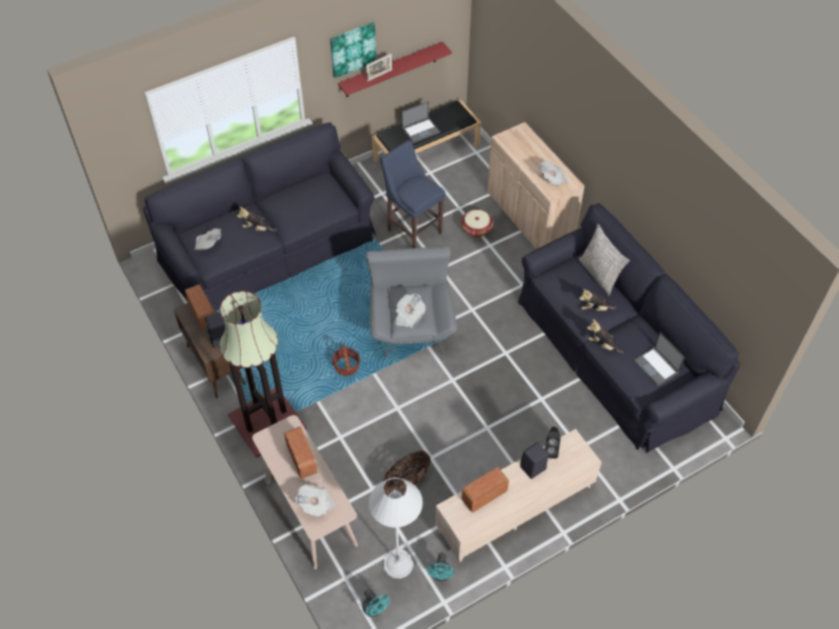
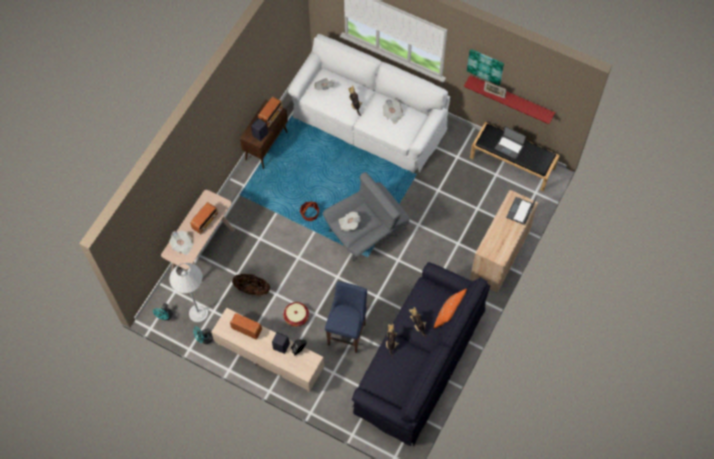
camera: 60 degrees right, 10 degrees up
black sofa [143,122,375,311] -> white sofa [288,34,450,174]
floor lamp [219,291,307,458] -> none
blue stool [381,140,446,248] -> blue stool moved to [325,281,367,353]
basket [461,209,493,237] -> basket moved to [283,302,309,327]
newspaper [539,161,568,185] -> newspaper moved to [382,99,404,124]
grey pillow [578,224,630,296] -> orange pillow [434,289,467,329]
laptop [633,332,685,386] -> laptop moved to [506,197,536,225]

